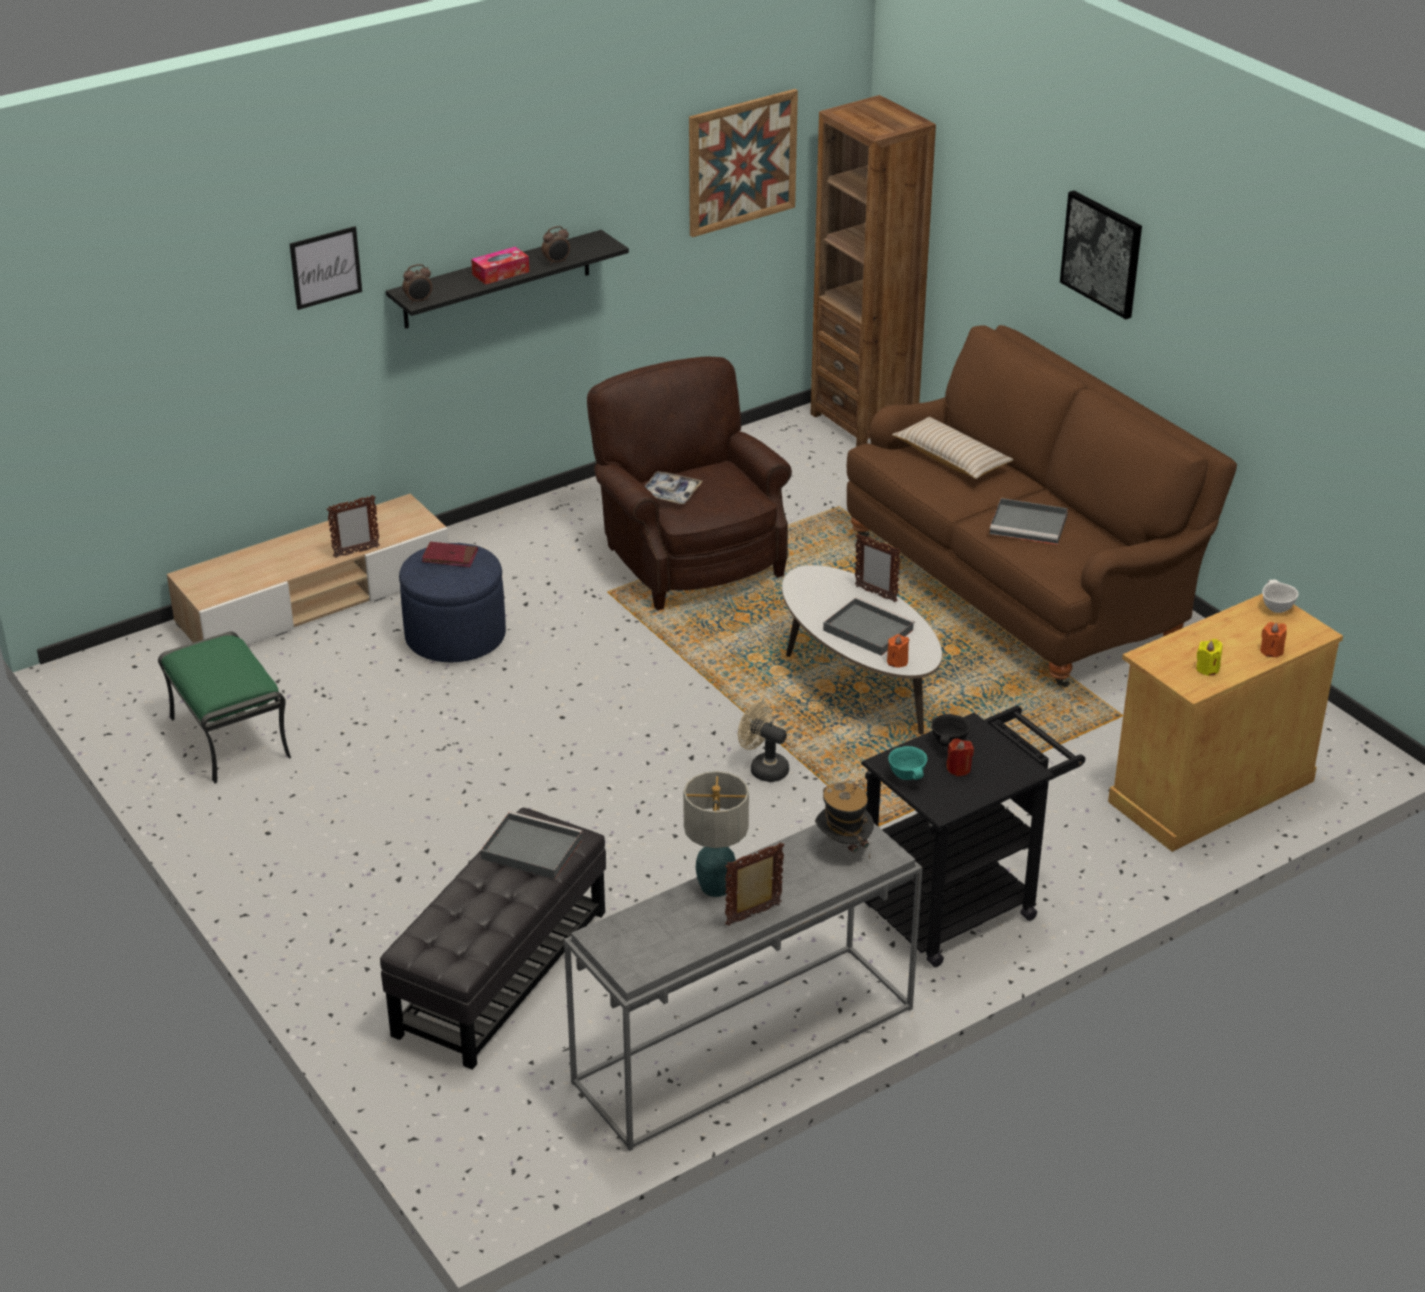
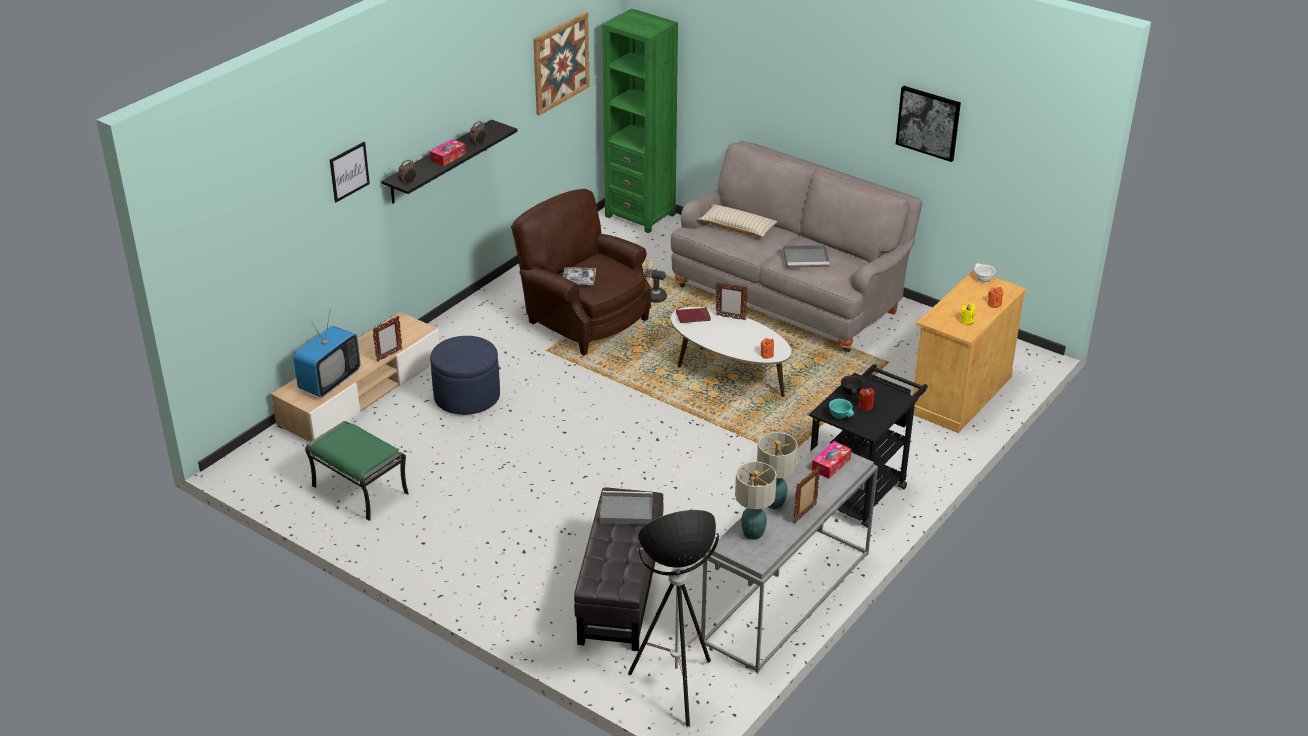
camera: 20 degrees left, 0 degrees up
red book [422,542,478,567] -> red book moved to [676,308,711,323]
beige fan [738,702,789,782] -> beige fan moved to [642,259,667,303]
brown bookcase [811,95,936,446] -> green bookcase [602,8,678,233]
hat [815,781,874,859] -> tissue box [812,441,851,479]
grey tray [823,597,915,656] -> none
brown sofa [847,325,1237,687] -> grey sofa [671,141,922,352]
picture [1060,191,1142,319] -> picture moved to [896,86,961,162]
none -> television [293,312,361,397]
none -> floor lamp [628,510,719,726]
none -> table lamp [735,462,777,540]

